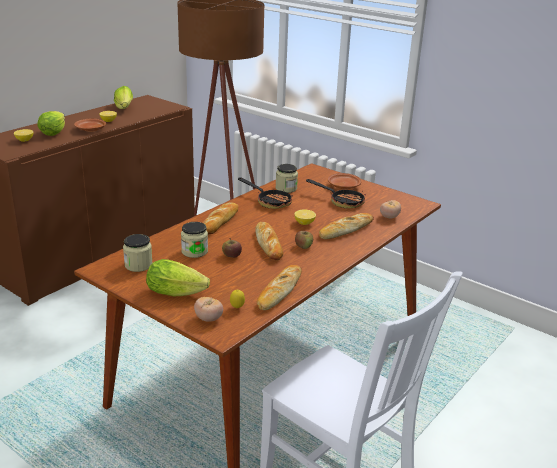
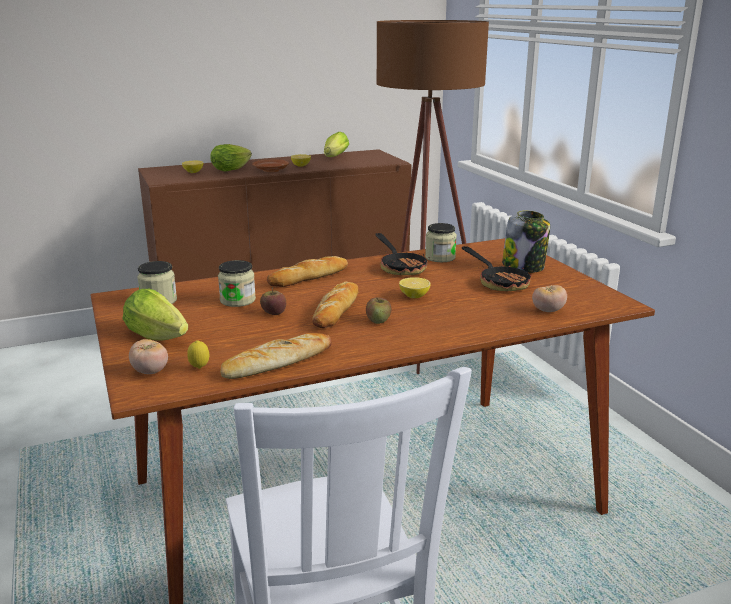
camera: 30 degrees right, 5 degrees down
bread [319,213,374,239] -> none
brown plate [328,173,362,189] -> jar [502,210,550,273]

